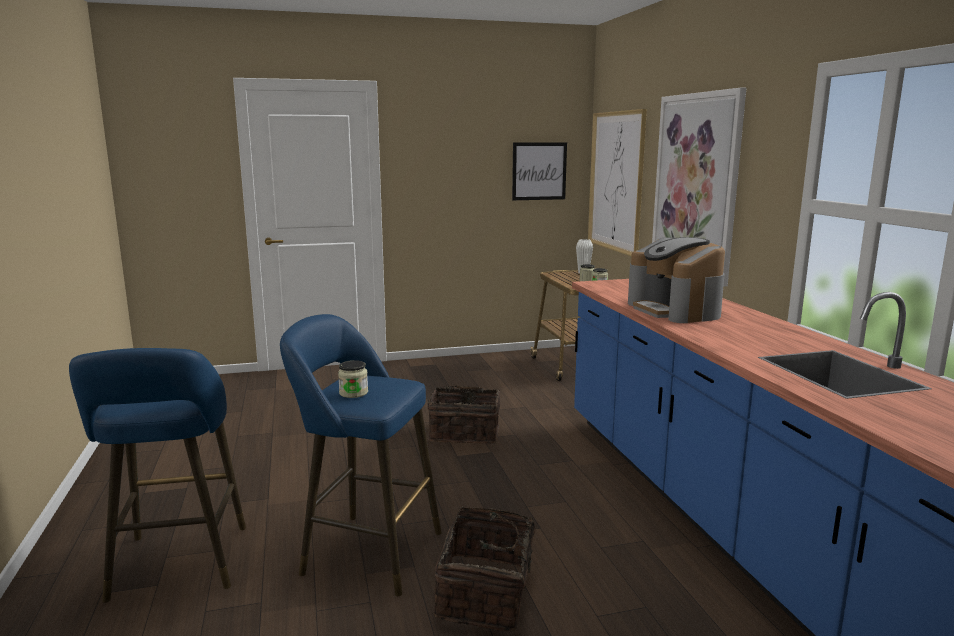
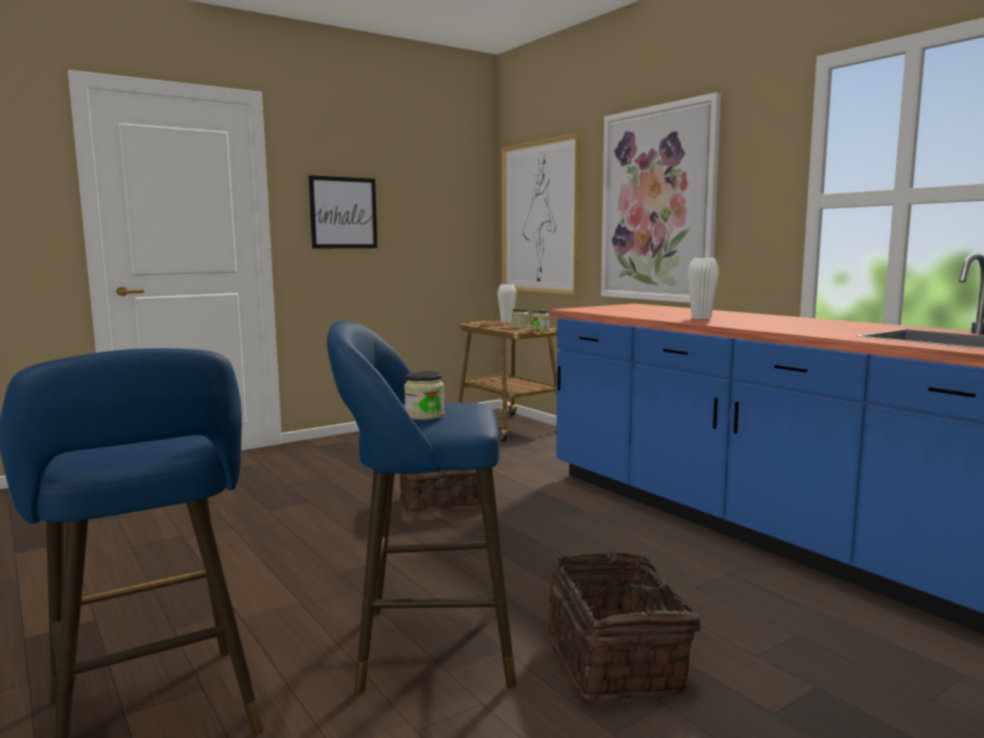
camera: 20 degrees left, 5 degrees down
picture [512,142,567,200] -> picture moved to [309,175,377,249]
coffee machine [628,237,725,323] -> white vase [688,258,719,319]

